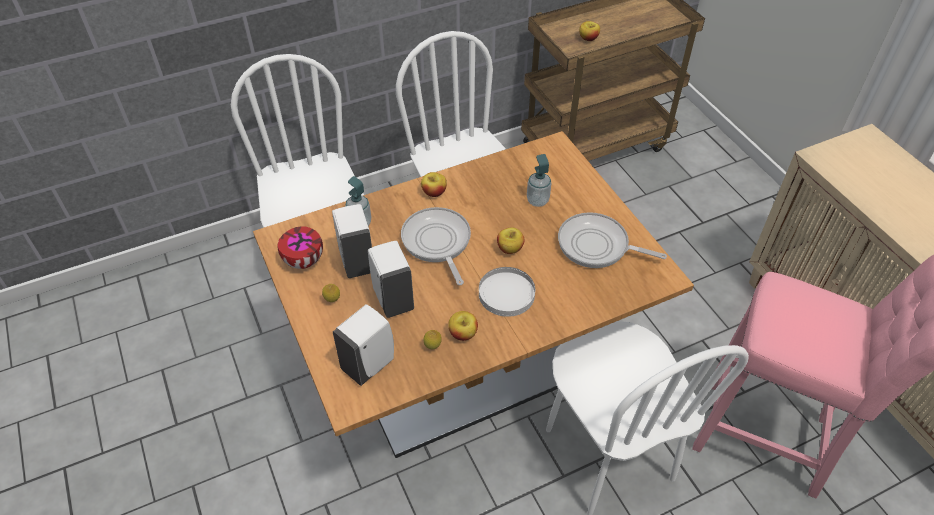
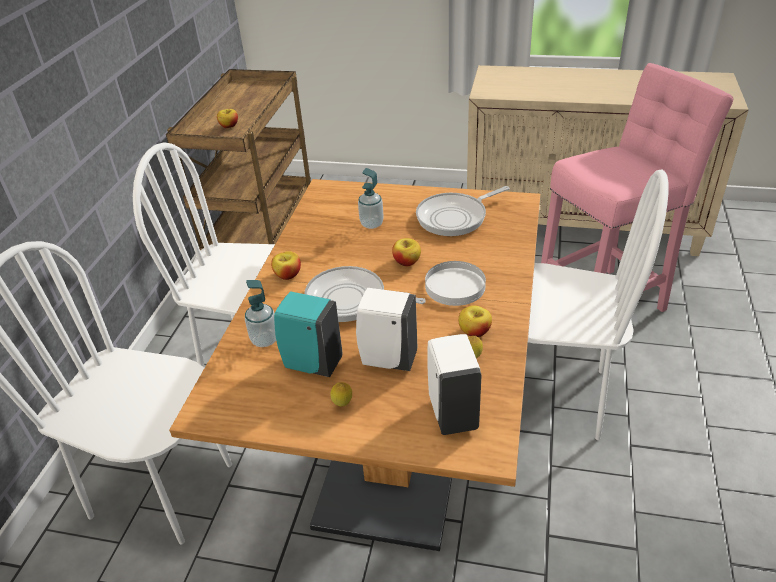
camera: 50 degrees left, 10 degrees down
bowl [278,226,323,269] -> none
white soap dispenser [332,204,372,278] -> turquoise soap dispenser [274,291,343,377]

